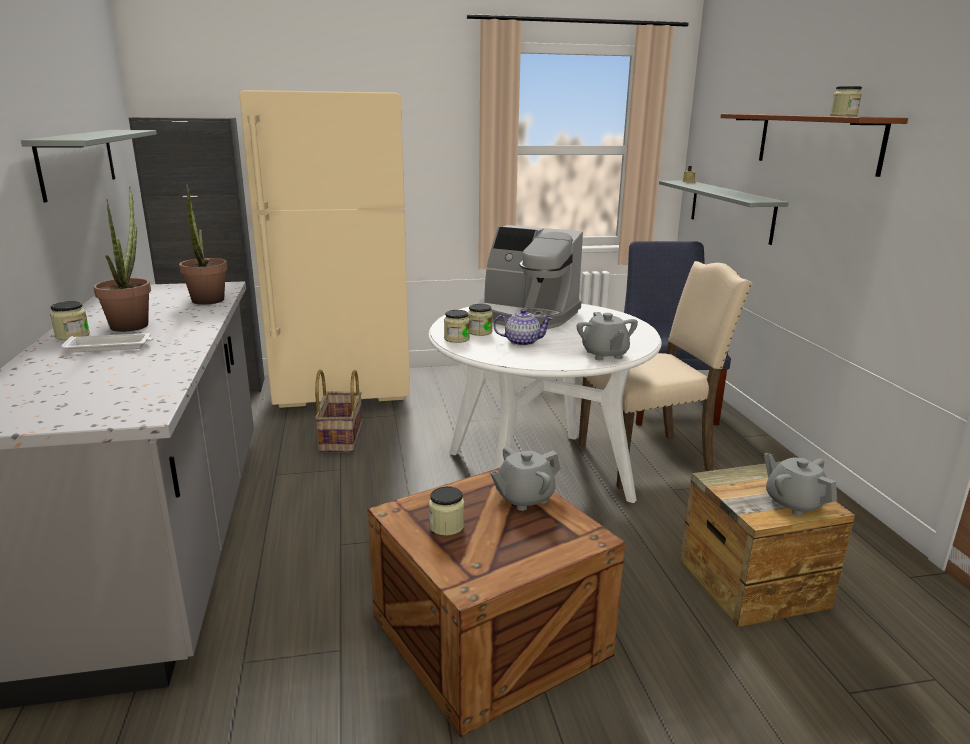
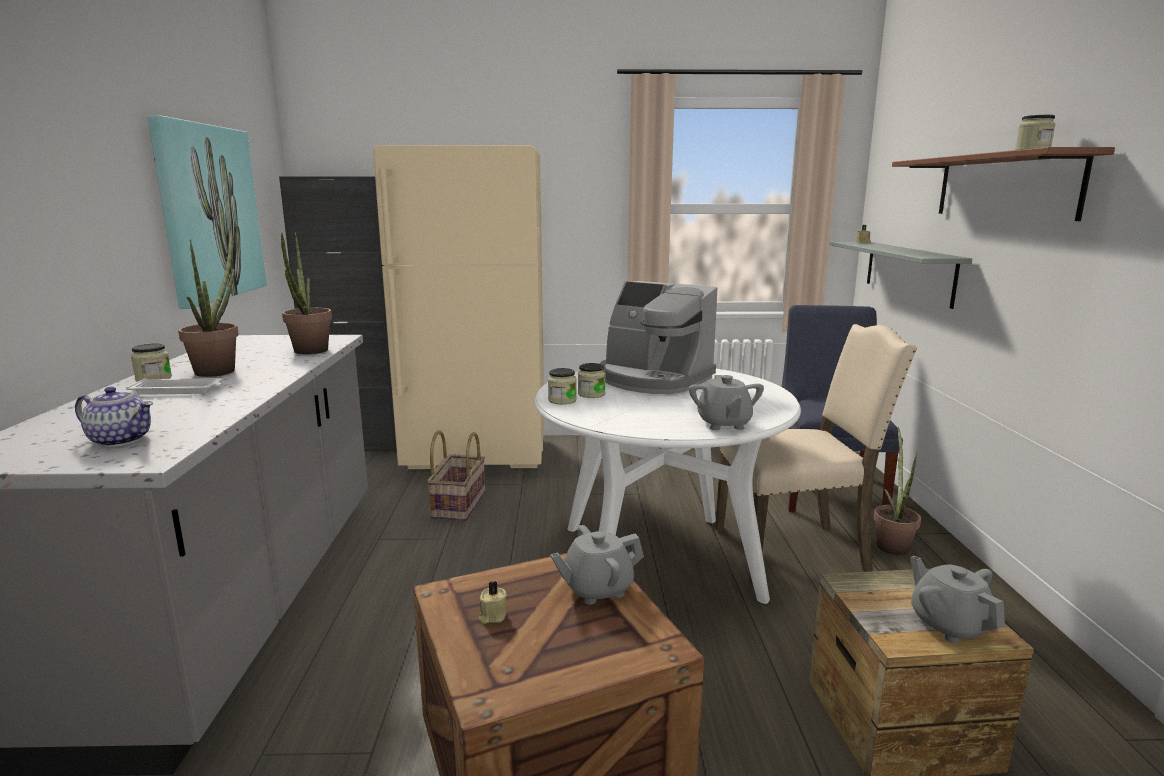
camera: 10 degrees right, 5 degrees down
grey shelf [21,130,157,202] -> picture [148,115,267,309]
jar [429,486,464,536] -> beige candle [479,581,507,624]
teapot [493,309,553,346] -> teapot moved to [75,387,153,447]
none -> potted plant [874,427,921,555]

